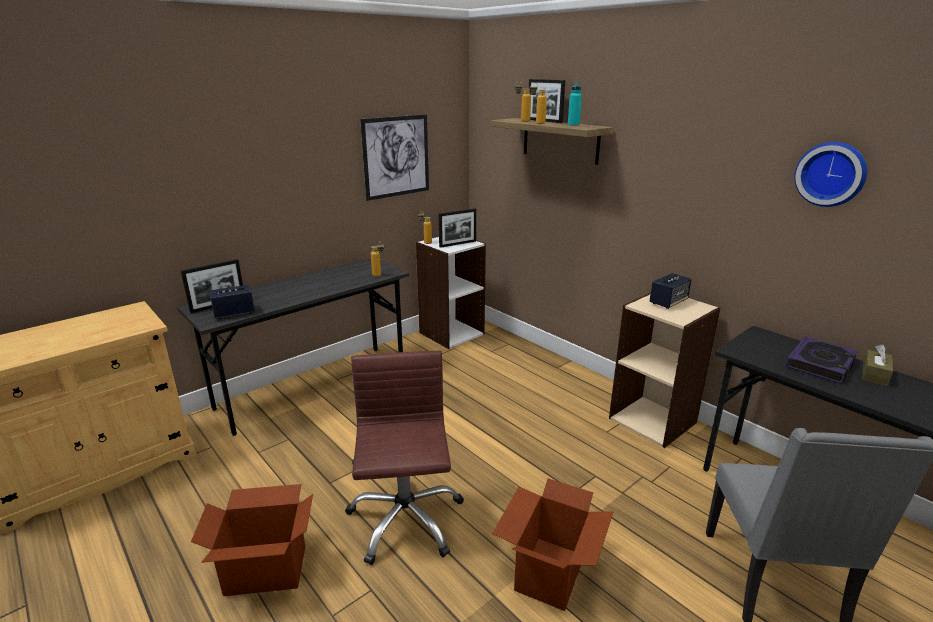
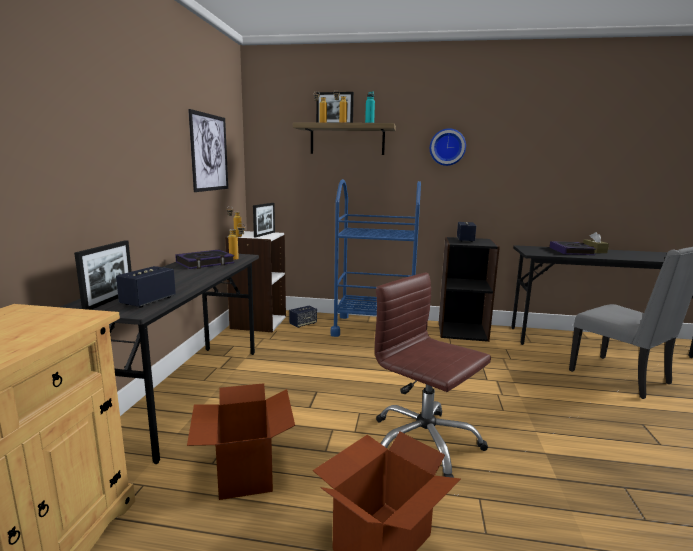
camera: 40 degrees left, 10 degrees down
cardboard box [492,478,613,611] -> cardboard box moved to [187,383,295,500]
beige bookcase [609,293,721,448] -> black bookcase [439,237,500,342]
wall clock [794,142,867,207] -> wall clock moved to [430,128,466,166]
none -> book [175,250,235,269]
none -> speaker [289,306,317,328]
none -> blue cart [331,179,421,337]

